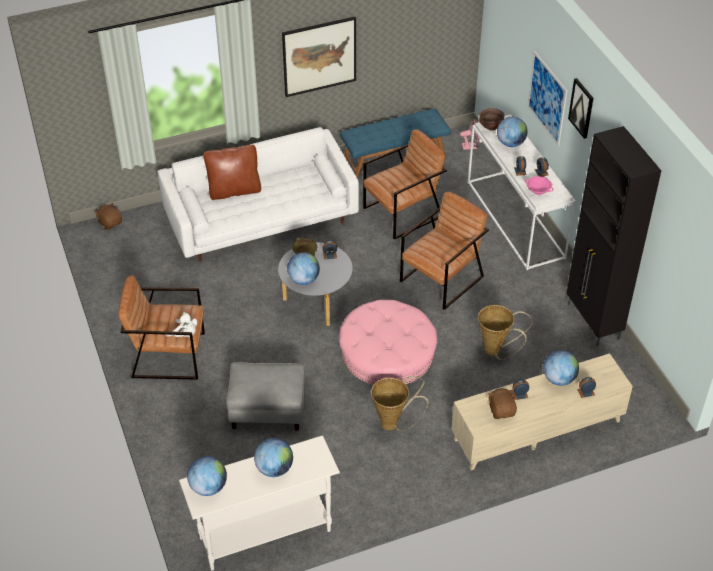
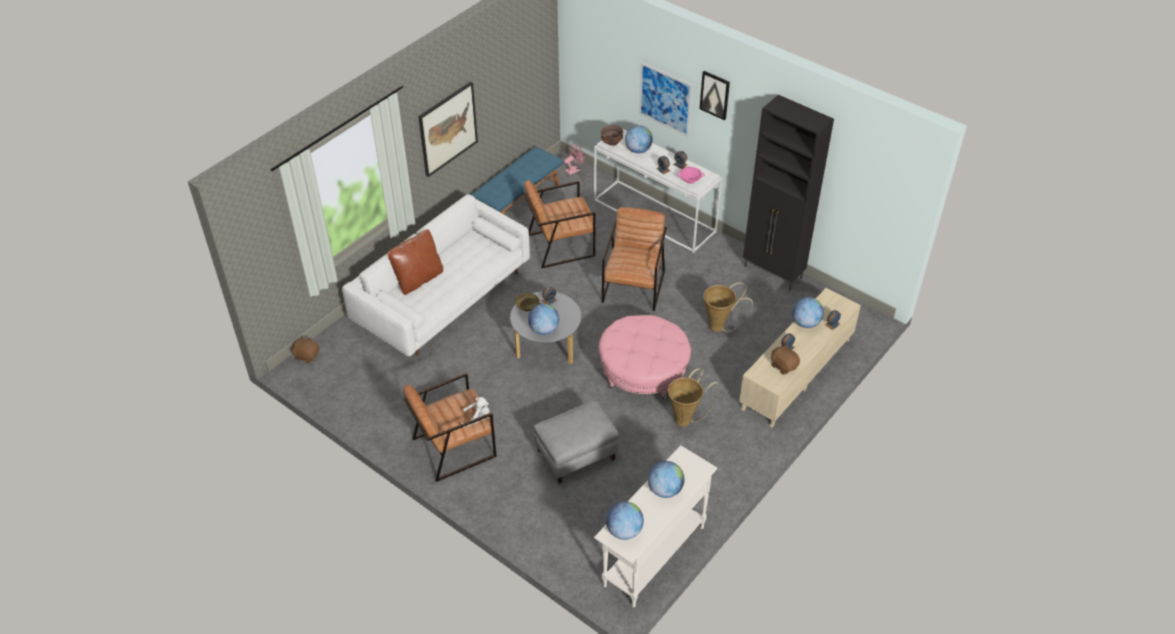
camera: 30 degrees left, 0 degrees up
brown armchair [363,129,447,239] -> brown armchair turned 135 degrees counterclockwise [524,180,596,268]

